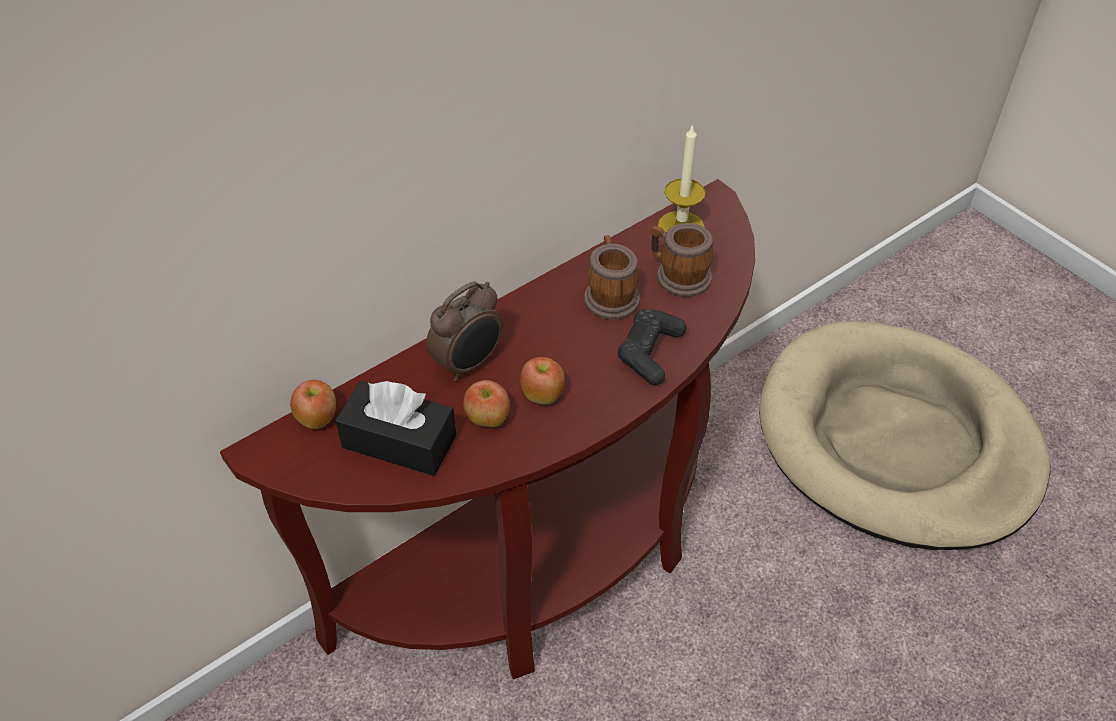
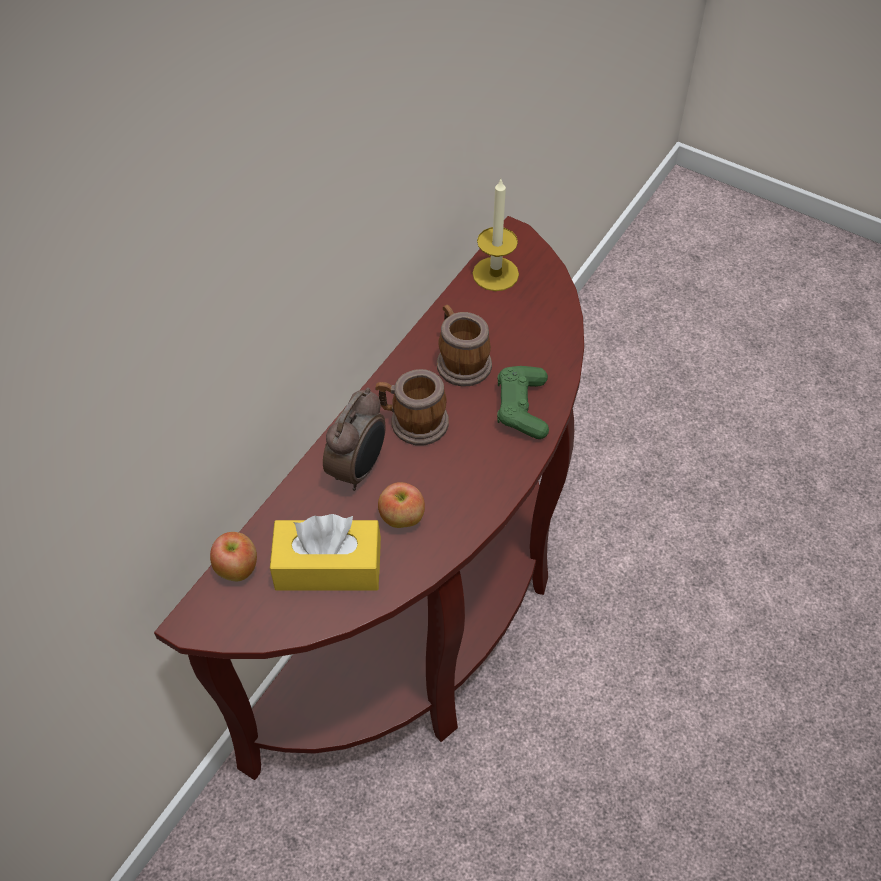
camera: 20 degrees left, 5 degrees up
black tissue box [335,381,456,476] -> yellow tissue box [270,514,381,591]
apple [520,357,565,404] -> none
black game controller [618,309,687,385] -> green game controller [497,366,549,439]
mug [650,223,714,297] -> mug moved to [375,369,449,445]
beige dog bed [759,321,1050,550] -> none

